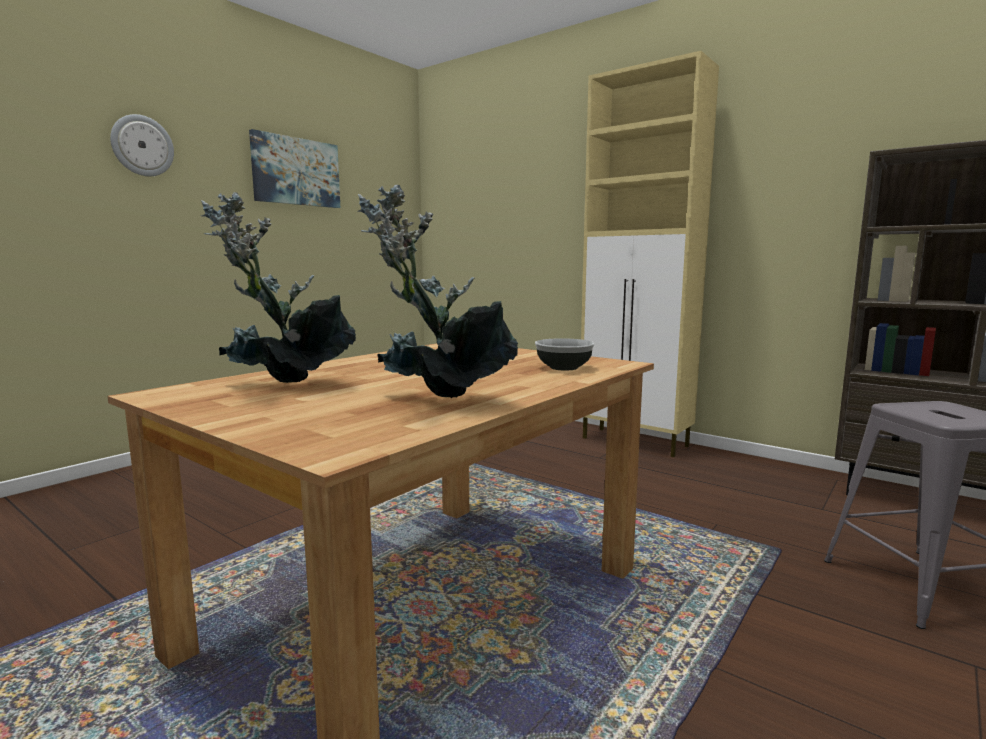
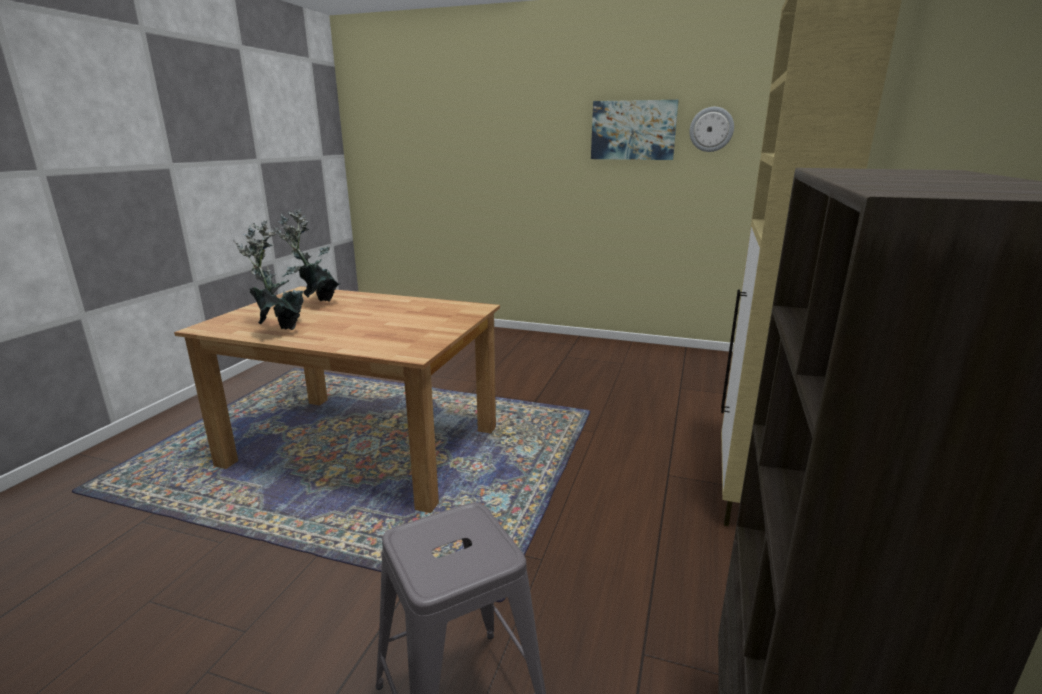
camera: 70 degrees right, 10 degrees up
wall clock [110,114,174,176] -> wall clock moved to [689,107,734,152]
bowl [535,338,595,371] -> none

